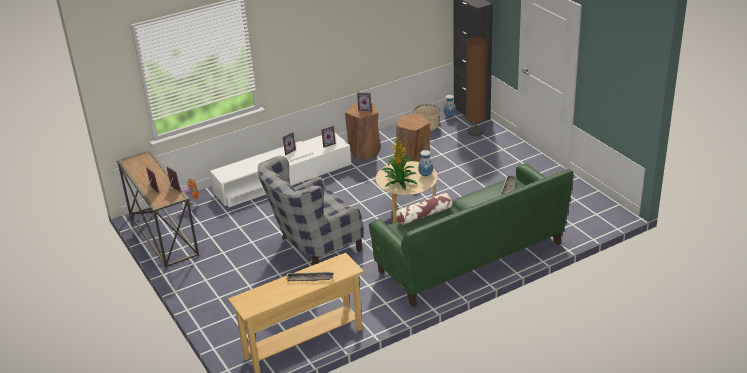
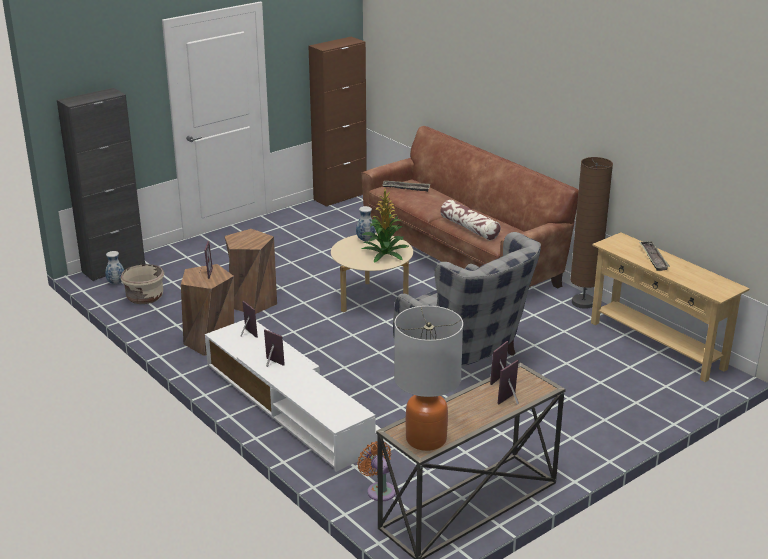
camera: 100 degrees left, 5 degrees down
green sofa [369,163,573,307] -> brown sofa [361,126,579,288]
brown floor lamp [466,37,487,136] -> brown floor lamp moved to [570,157,613,309]
none -> brown cabinet [309,37,367,207]
none -> table lamp [394,306,463,451]

